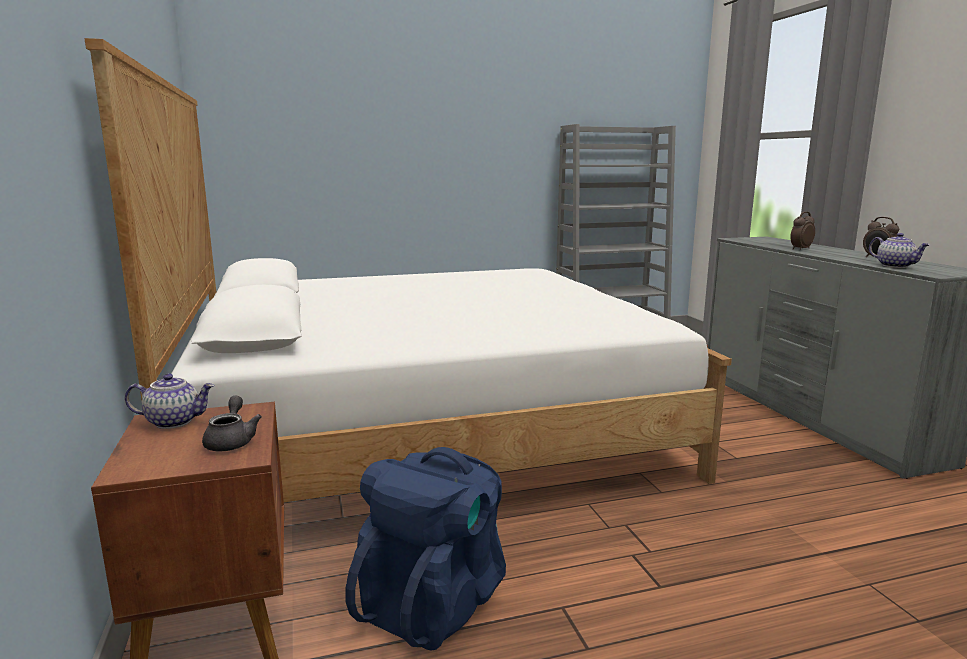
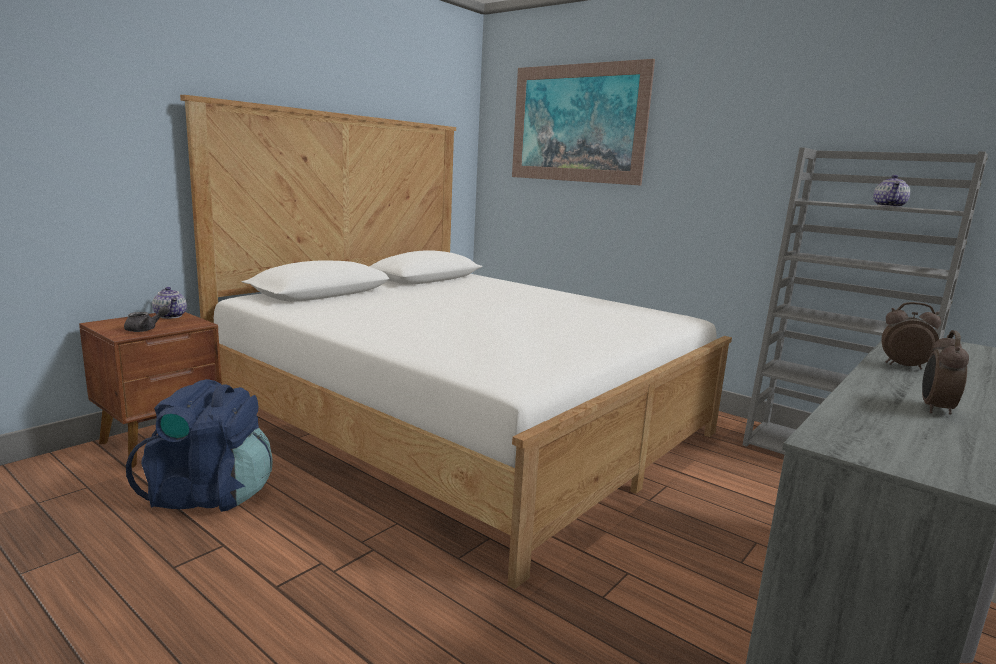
camera: 55 degrees right, 0 degrees up
teapot [869,233,930,268] -> teapot moved to [873,175,910,207]
none -> picture [512,59,655,185]

